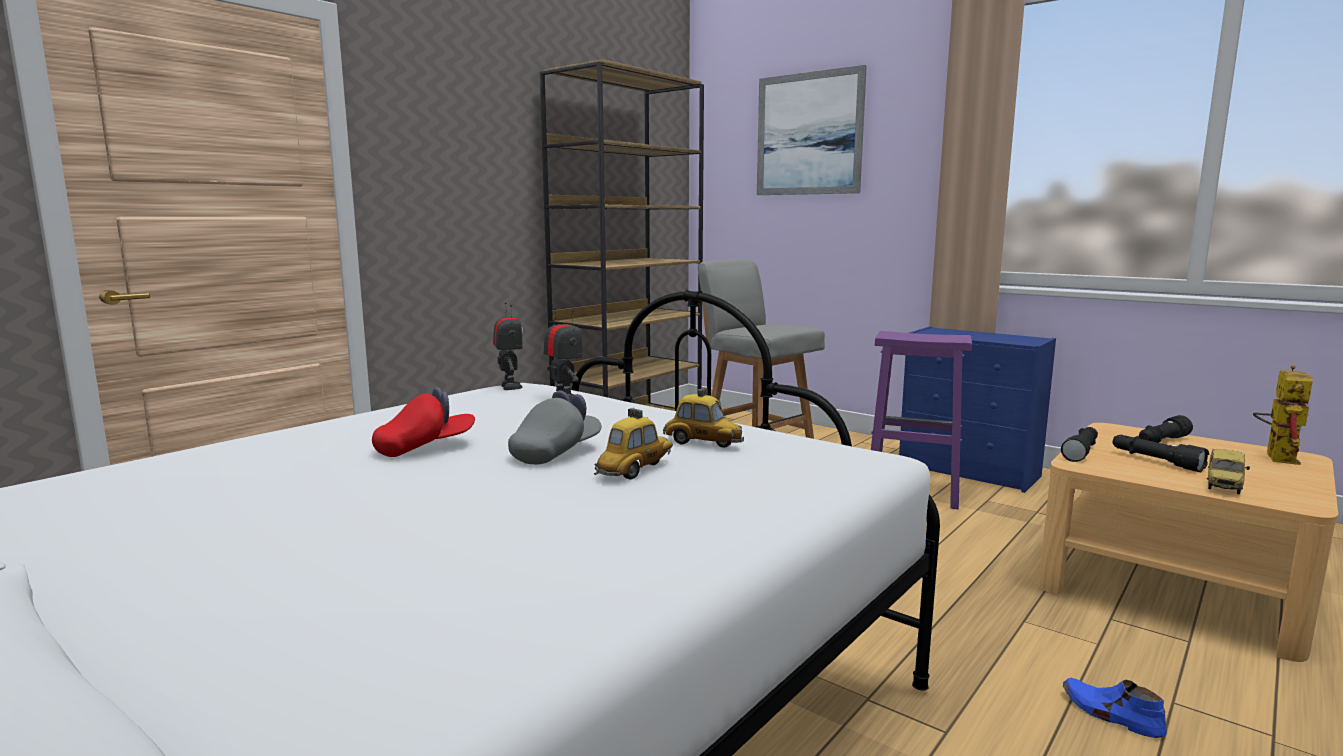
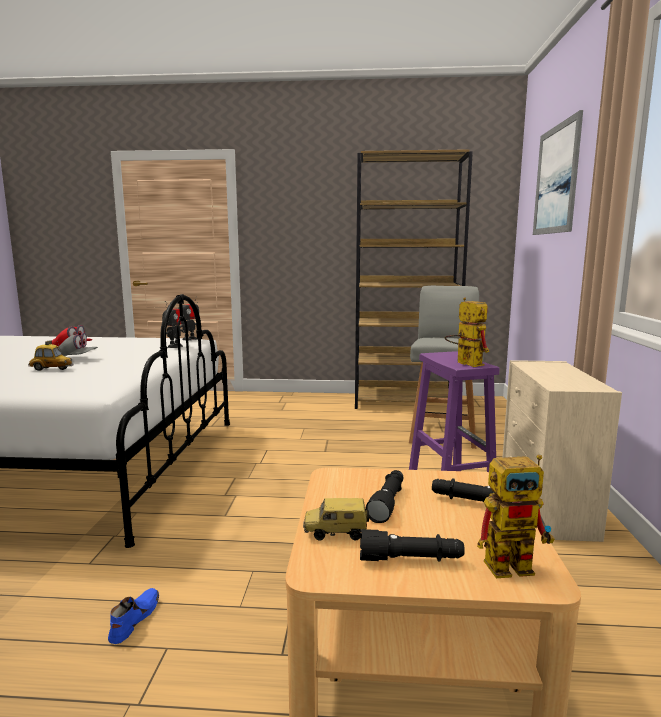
camera: 55 degrees right, 0 degrees up
toy car [663,387,744,448] -> none
blue dresser [899,327,1056,493] -> beige dresser [502,360,622,542]
black flashlight [1061,427,1098,462] -> black flashlight moved to [360,529,465,562]
none -> toy robot [444,297,489,367]

